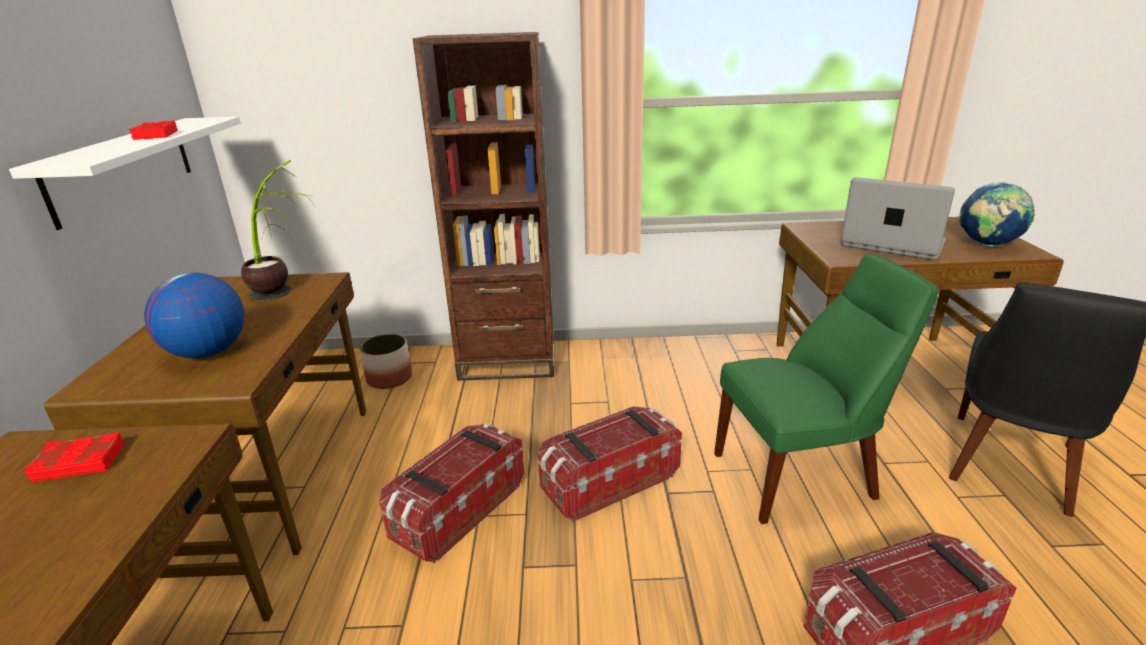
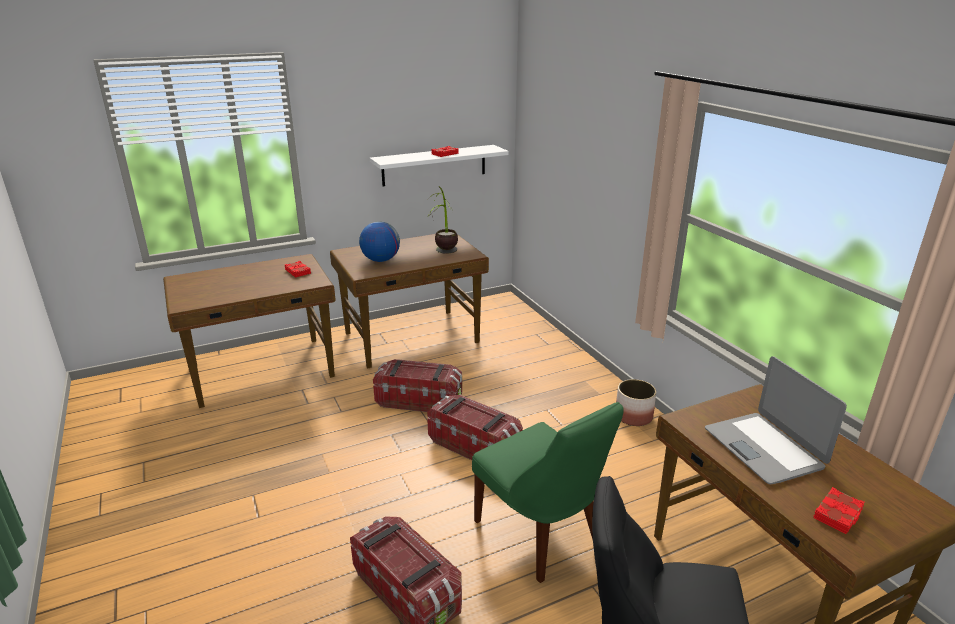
camera: 65 degrees right, 0 degrees up
planter [360,334,412,389] -> planter moved to [616,379,656,426]
brown bookcase [413,32,554,381] -> none
laptop [841,177,955,260] -> laptop turned 150 degrees clockwise [705,356,847,484]
globe [959,182,1035,247] -> red book [814,487,864,534]

